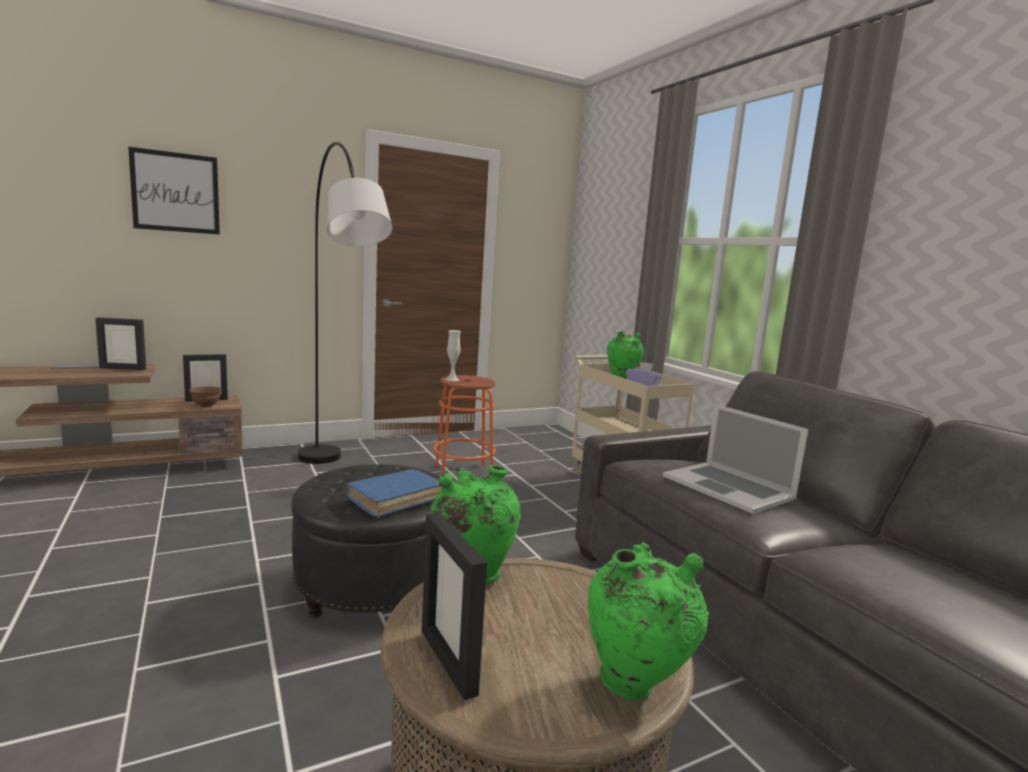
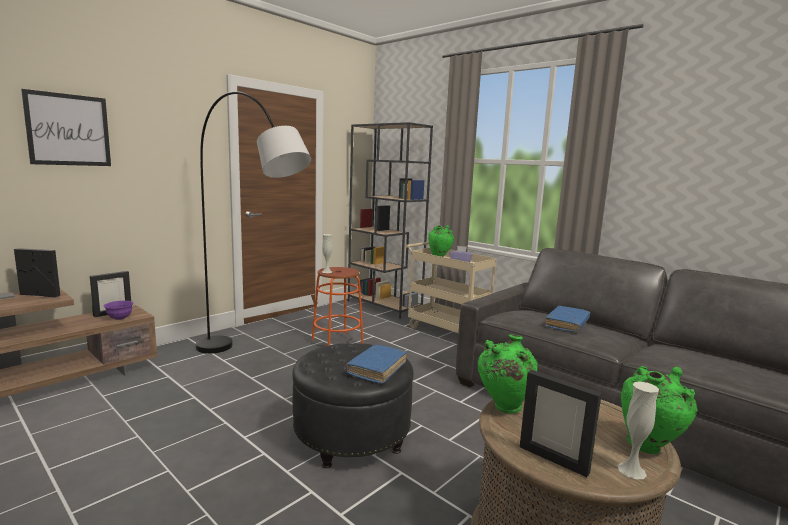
camera: 20 degrees left, 0 degrees up
picture frame [95,317,146,370] -> picture frame turned 150 degrees counterclockwise [14,248,60,297]
brown bowl [189,386,222,407] -> purple bowl [104,301,133,320]
laptop [663,404,808,514] -> blue book [545,306,590,332]
none -> bookcase [348,122,433,319]
none -> white vase [618,381,659,479]

